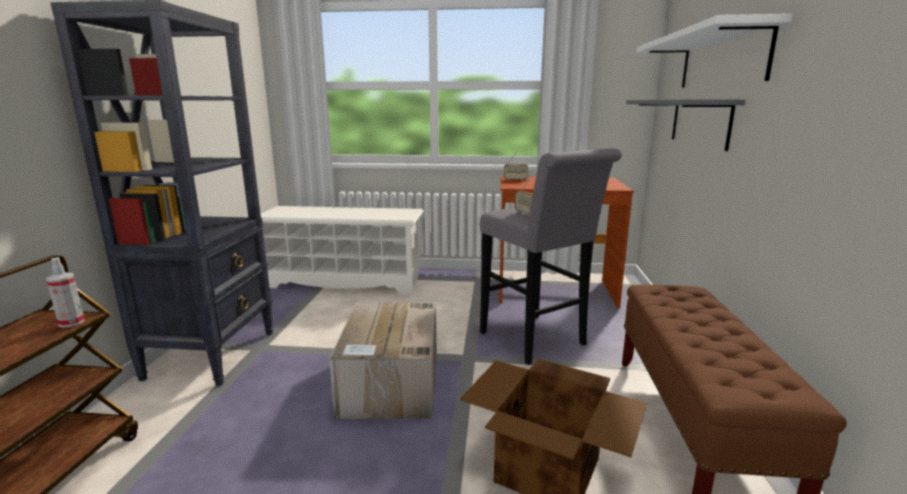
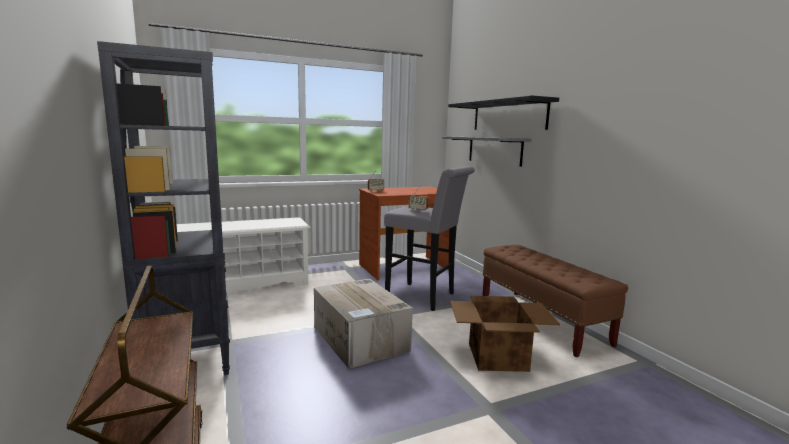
camera: 30 degrees left, 5 degrees down
spray bottle [46,257,85,328] -> none
white shelf [637,14,793,87] -> black shelf [448,95,559,130]

